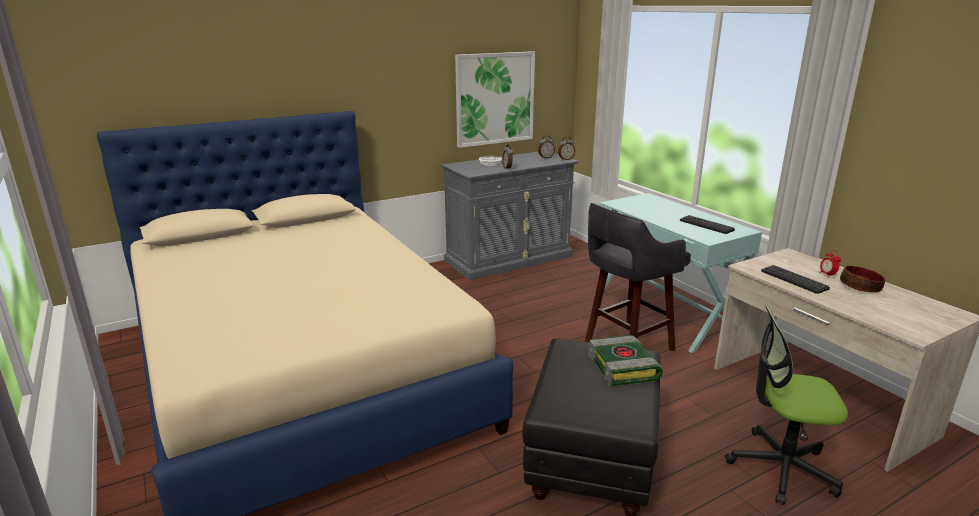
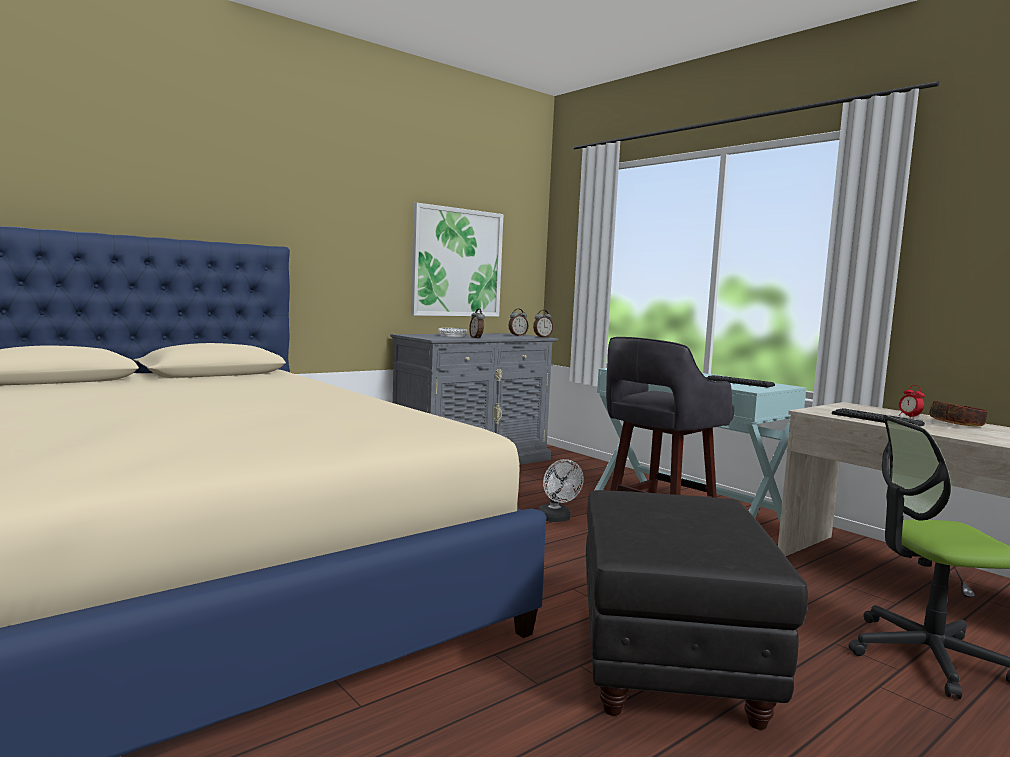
camera: 10 degrees left, 15 degrees down
book [589,335,663,386] -> none
none -> white fan [538,459,584,522]

